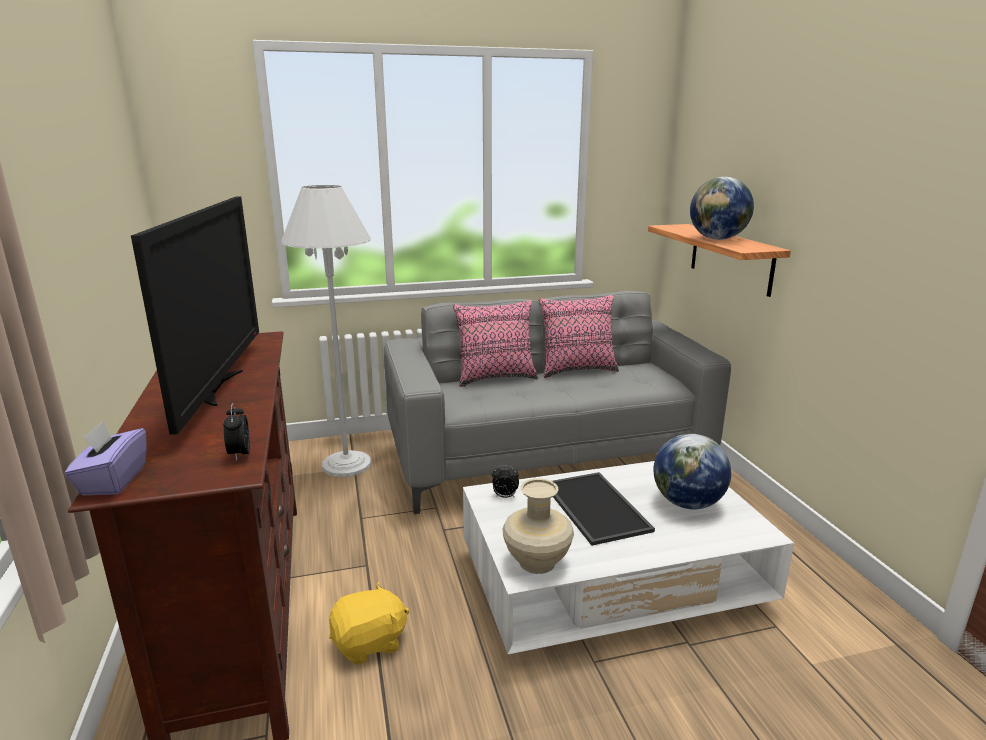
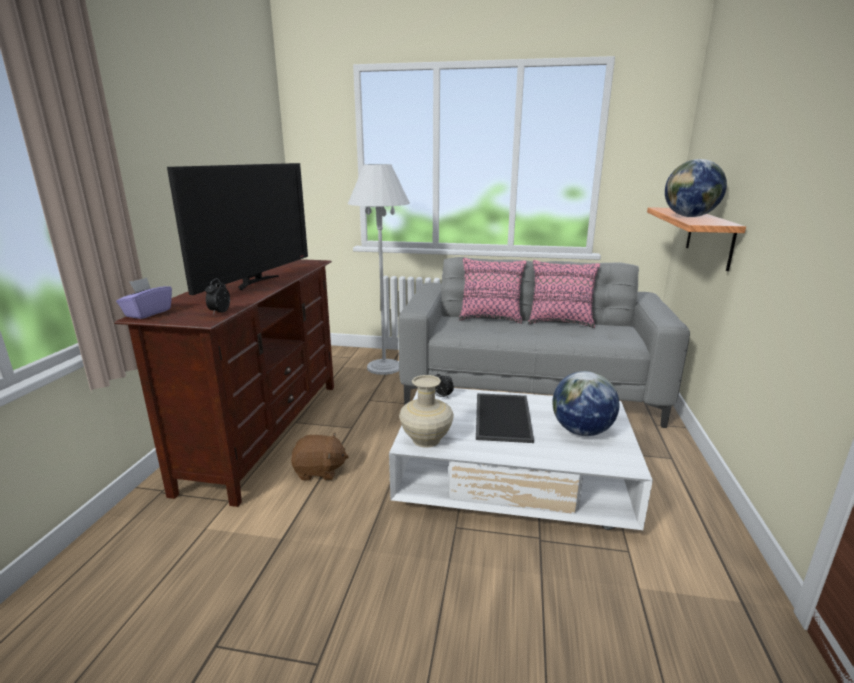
camera: 25 degrees right, 0 degrees up
yellow plush toy [329,582,410,665] -> brown plush toy [291,433,349,481]

